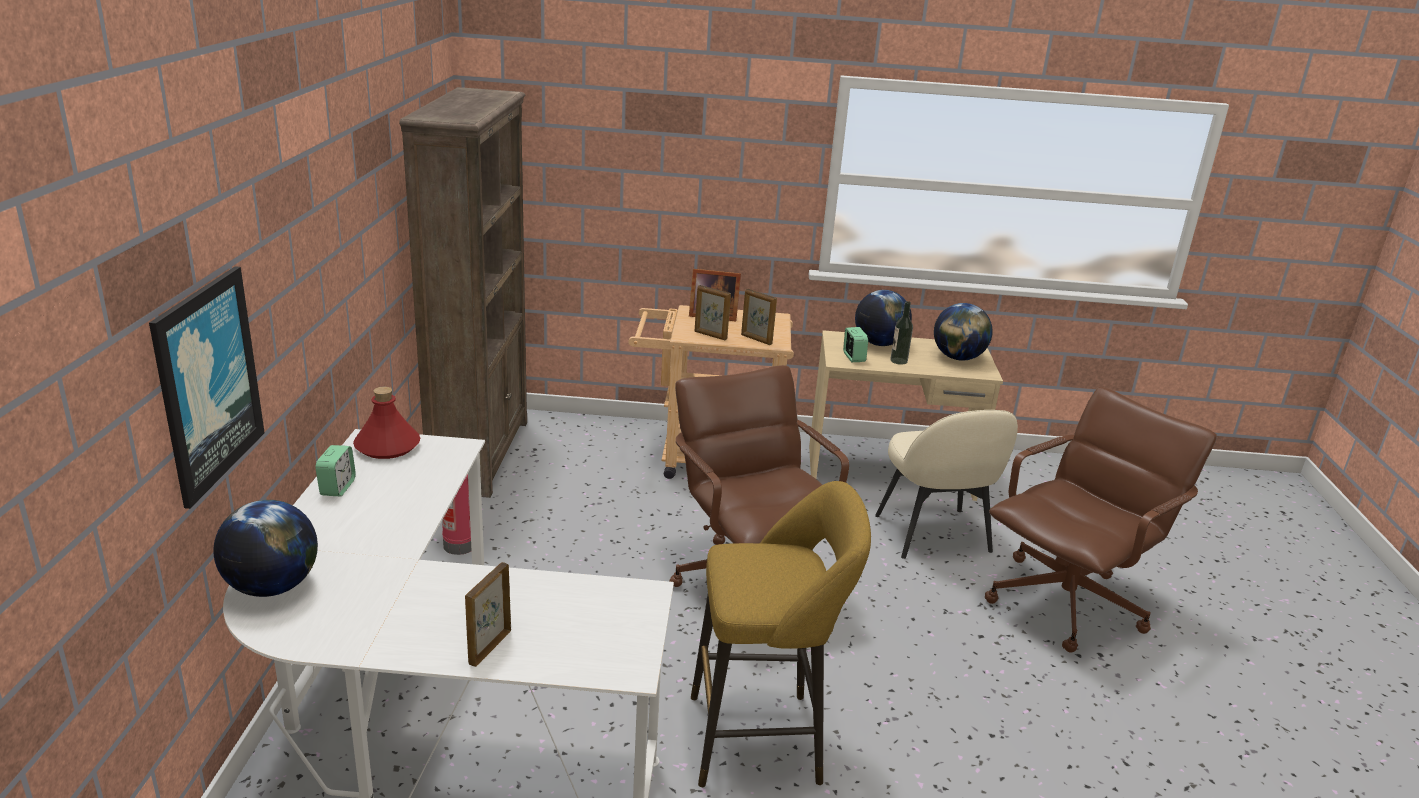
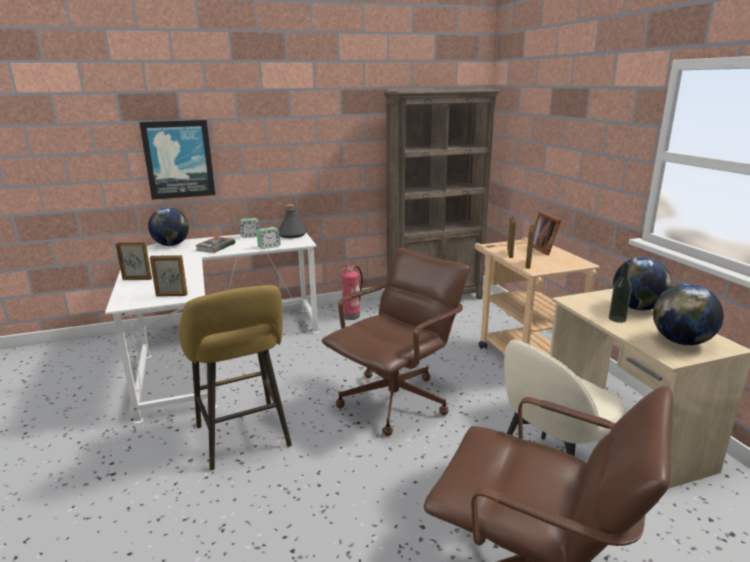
camera: 70 degrees right, 5 degrees down
red bottle [353,387,420,459] -> grey bottle [279,204,307,238]
alarm clock [843,327,868,362] -> alarm clock moved to [256,227,280,249]
none -> picture frame [150,255,188,296]
none -> book [195,236,235,253]

